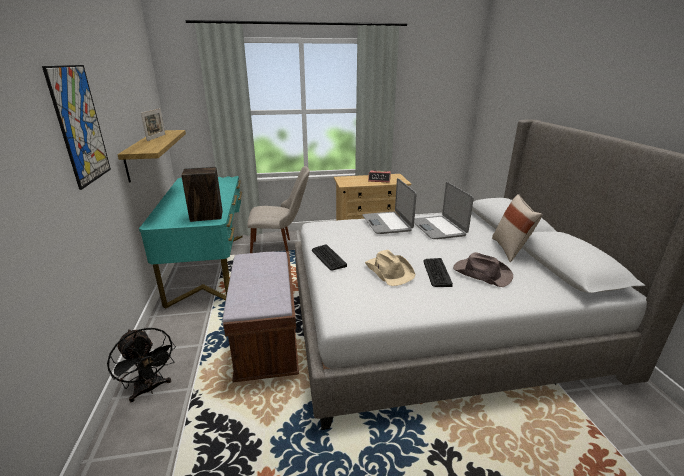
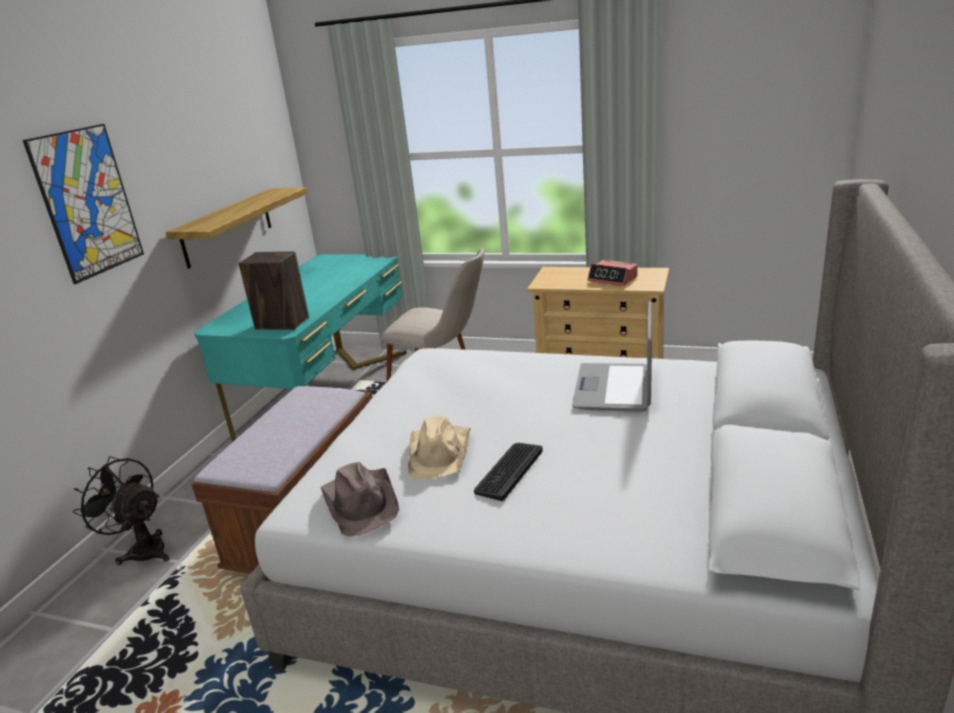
camera: 30 degrees right, 0 degrees up
black fan [107,328,176,402] -> black fan turned 135 degrees clockwise [73,456,169,565]
picture frame [141,108,165,141] -> none
keyboard [312,244,347,270] -> none
laptop [362,178,417,234] -> none
brown hat [453,252,513,287] -> brown hat moved to [321,462,399,536]
beige pillow [492,194,543,262] -> none

